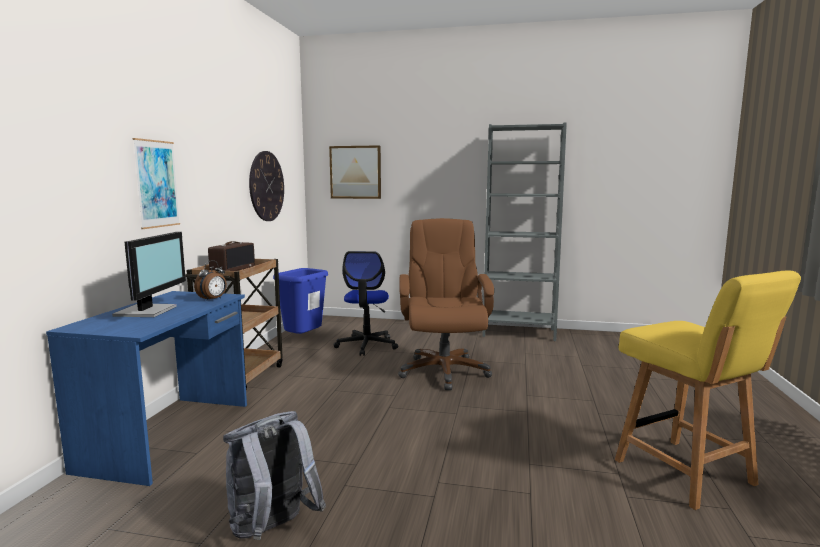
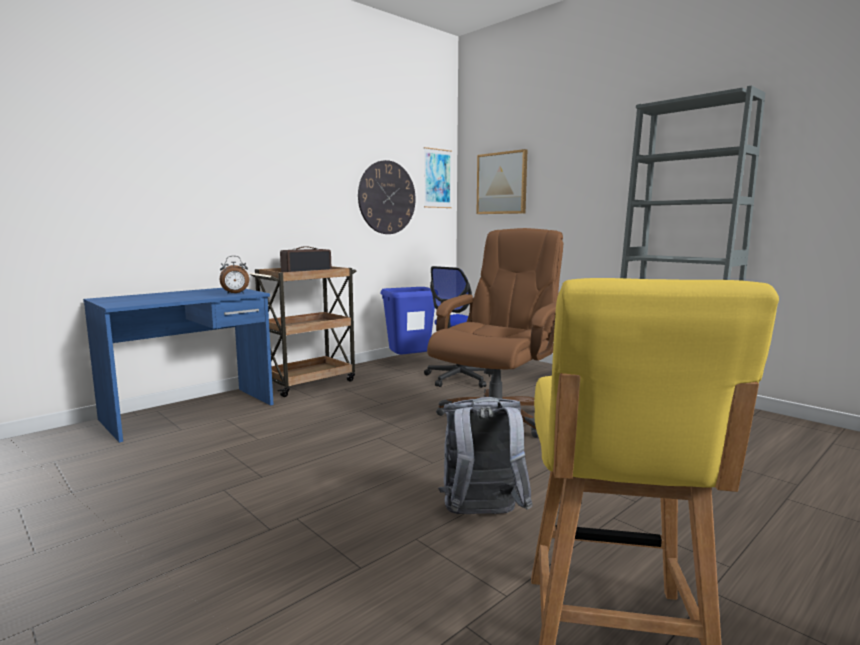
camera: 35 degrees right, 0 degrees up
monitor [112,232,186,317] -> none
picture [133,138,180,229] -> picture moved to [424,147,452,208]
grey backpack [223,411,326,540] -> grey backpack moved to [438,397,533,514]

